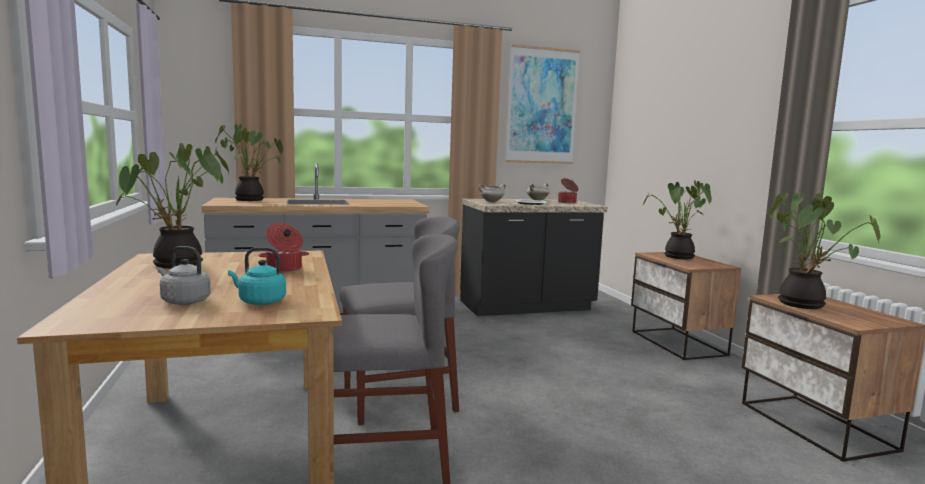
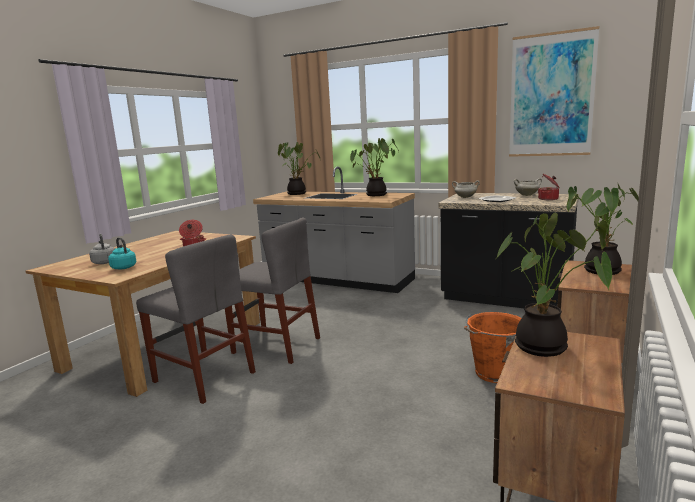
camera: 45 degrees right, 5 degrees up
potted plant [116,143,229,269] -> potted plant moved to [350,138,399,196]
none -> orange bucket [464,312,522,383]

